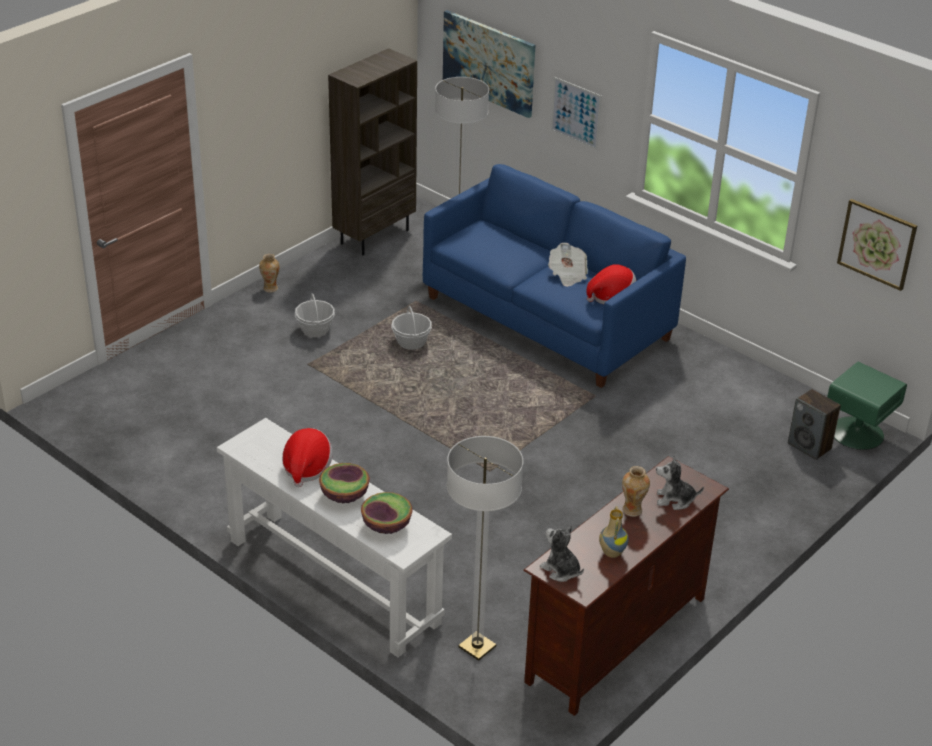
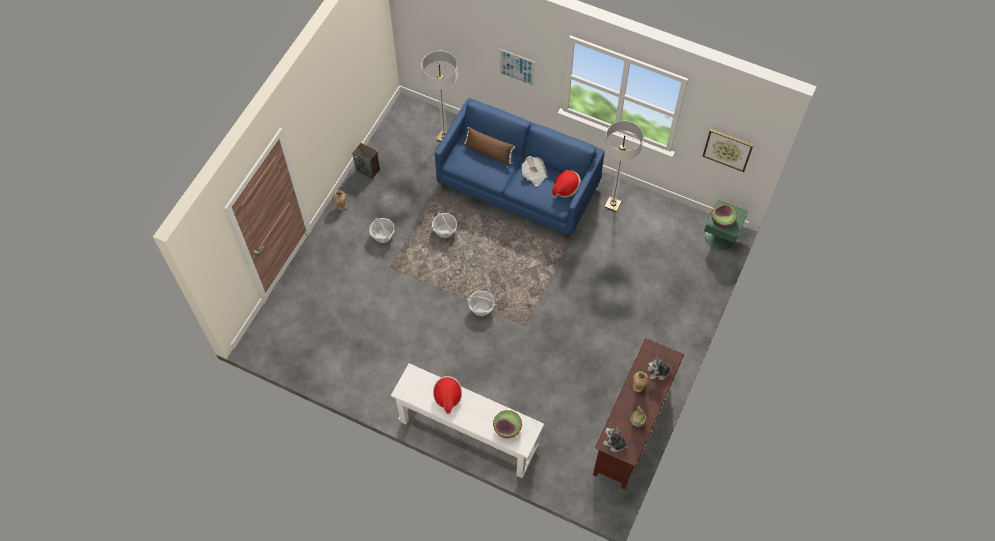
camera: 15 degrees left, 25 degrees up
bowl [319,463,370,503] -> bowl moved to [711,204,737,228]
brown bookcase [328,48,417,255] -> none
picture [443,10,536,118] -> none
floor lamp [447,436,523,661] -> floor lamp moved to [605,121,643,212]
speaker [788,389,841,460] -> speaker moved to [353,143,380,179]
none -> brown pillow [464,127,515,164]
none -> basket [467,291,496,316]

